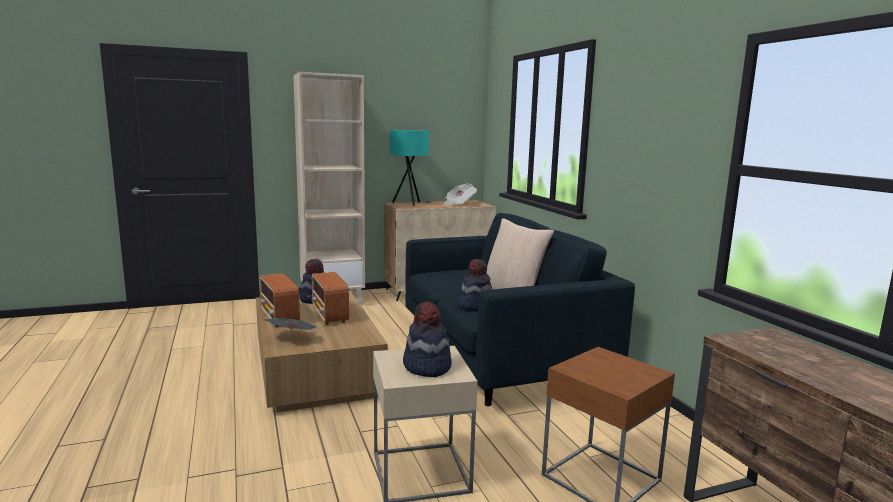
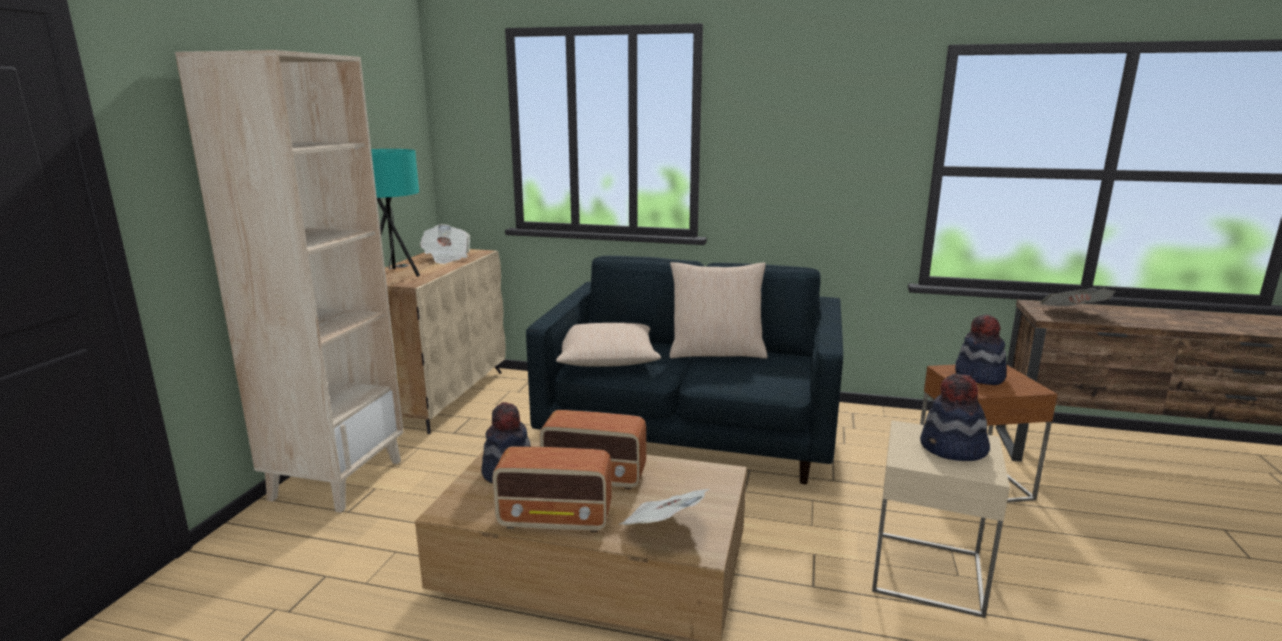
camera: 55 degrees left, 5 degrees up
hat [458,259,492,311] -> hat moved to [955,314,1007,385]
none -> beige pillow [556,323,661,367]
none -> newspaper [1040,288,1116,306]

